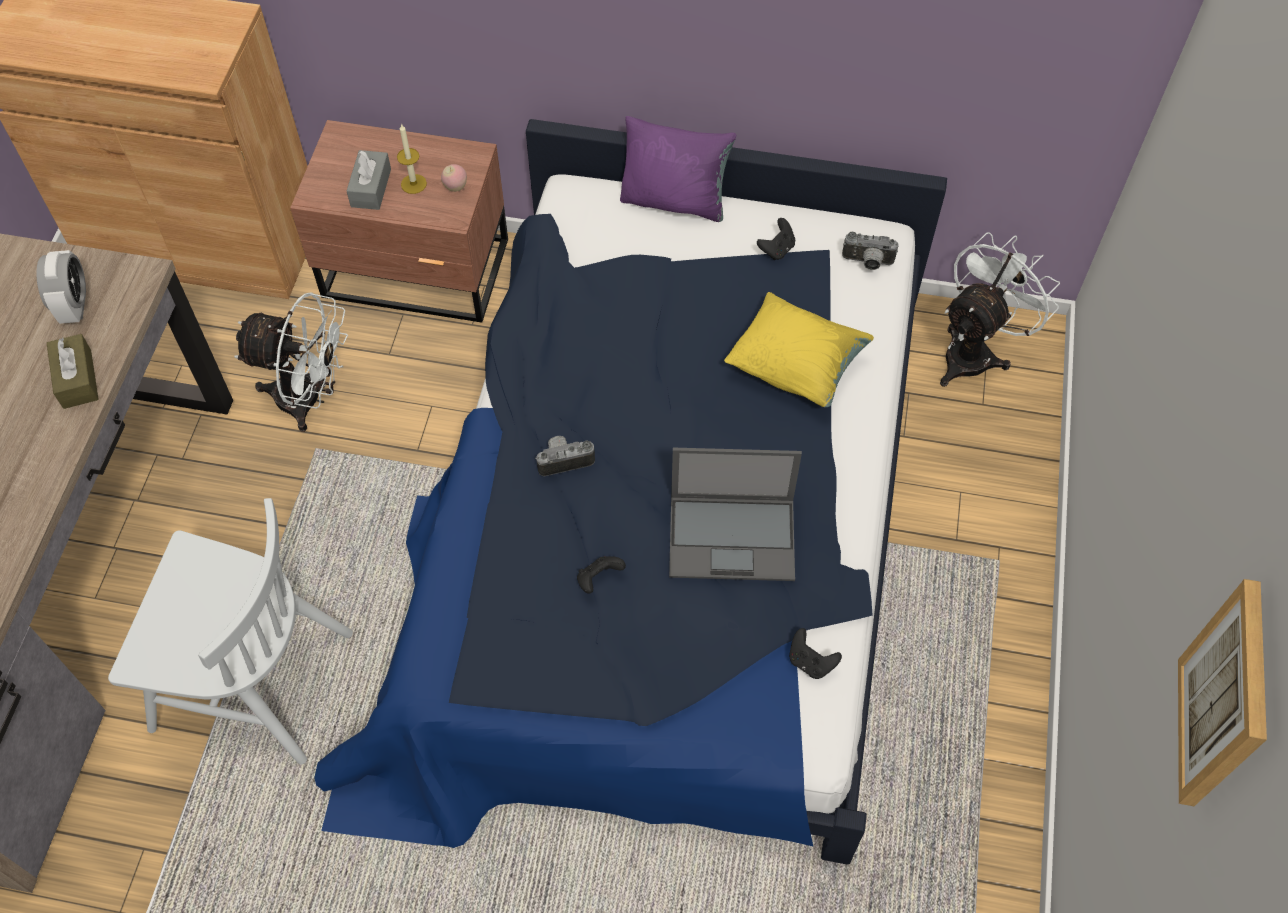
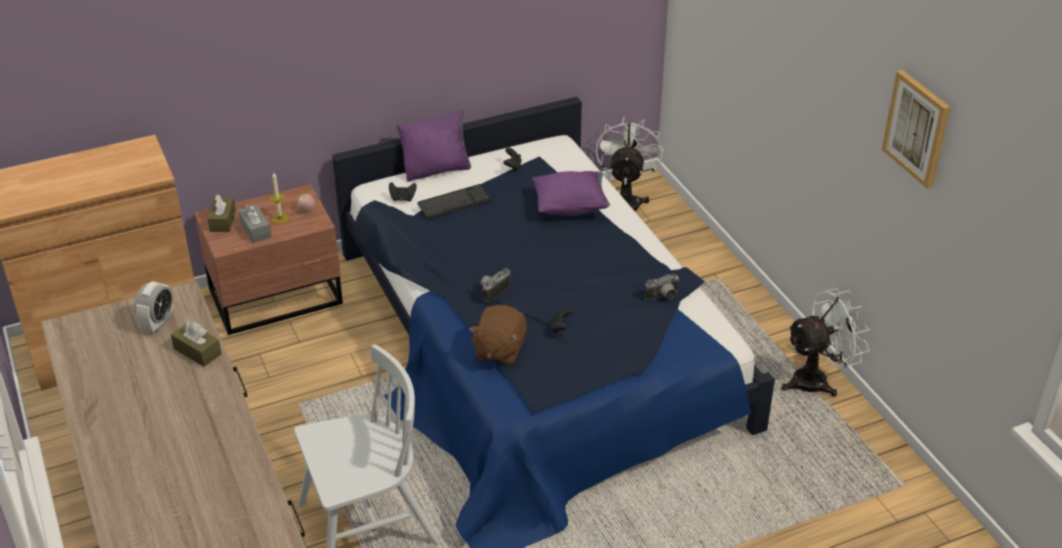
camera: 35 degrees left, 20 degrees down
alarm clock [36,250,86,324] -> alarm clock turned 60 degrees clockwise [135,281,173,332]
white fan [234,292,348,432] -> white fan moved to [781,288,870,397]
laptop [669,448,802,581] -> none
yellow pillow [724,292,874,407] -> purple pillow [532,171,610,216]
black game controller [789,628,842,679] -> black game controller moved to [389,182,417,202]
camera [842,231,899,270] -> camera moved to [645,274,679,301]
none -> brown tissue box [208,194,236,232]
none -> keyboard [417,184,491,220]
none -> brown plush toy [469,305,527,365]

